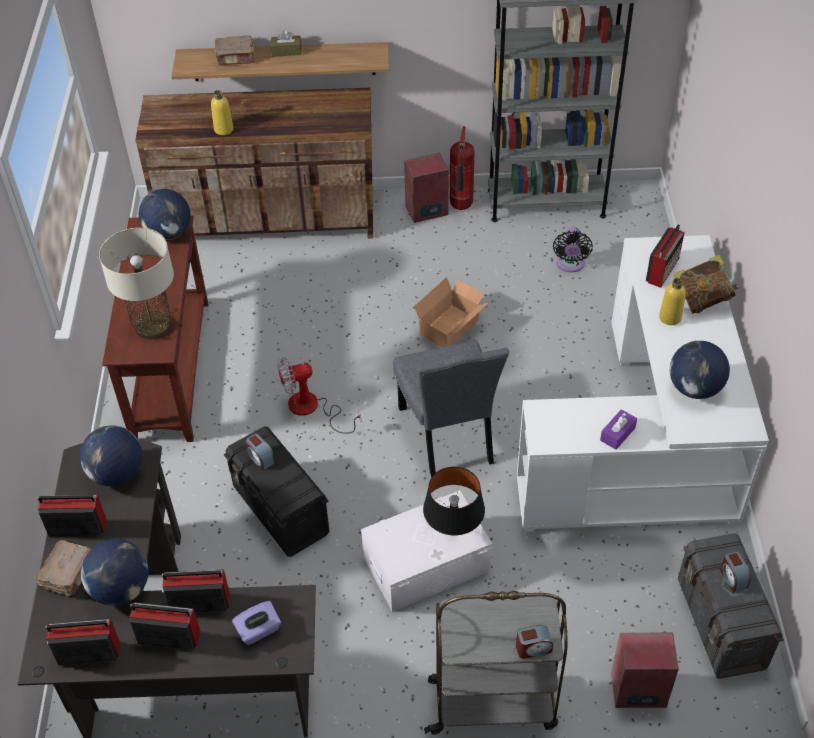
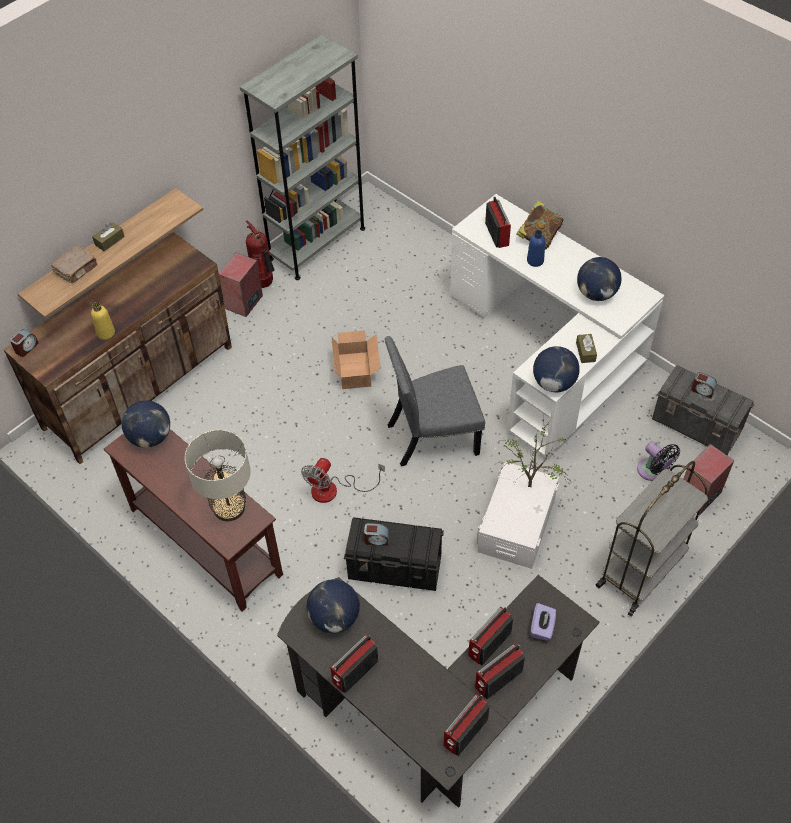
camera: 45 degrees left, 5 degrees up
brown book [36,540,91,596] -> none
globe [81,539,148,606] -> globe moved to [533,346,580,392]
grey chair [393,341,509,477] -> grey chair turned 135 degrees clockwise [385,336,485,466]
black table lamp [423,467,485,535] -> potted plant [497,414,572,487]
alarm clock [516,625,553,659] -> alarm clock moved to [10,330,38,357]
black fan [553,227,593,273] -> black fan moved to [637,441,680,481]
purple tissue box [600,409,637,450] -> brown tissue box [576,334,597,363]
yellow bottle [659,278,686,325] -> blue bottle [527,230,545,267]

